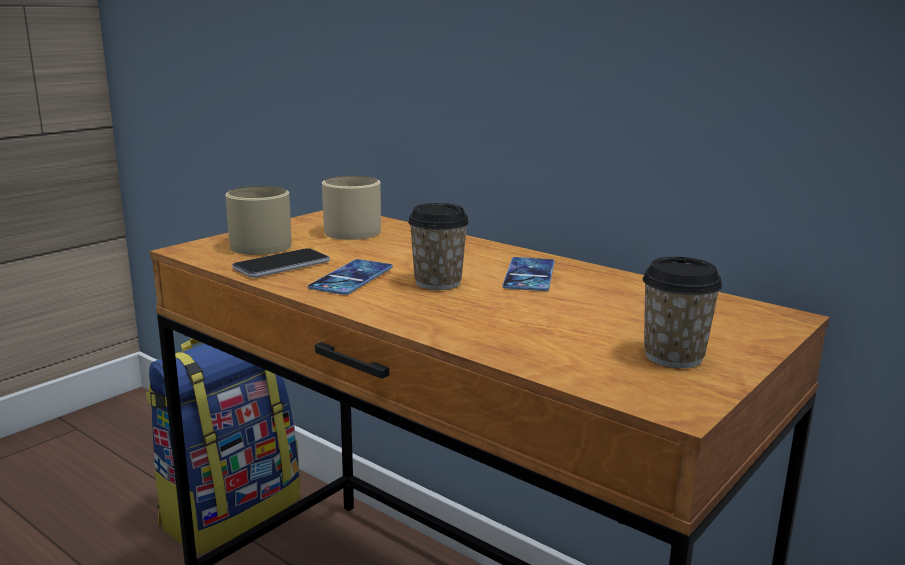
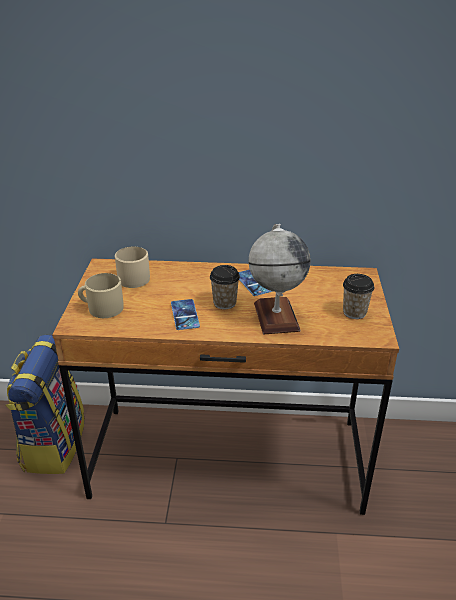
camera: 35 degrees left, 15 degrees up
phone [232,248,330,278] -> none
none -> globe [248,224,311,334]

